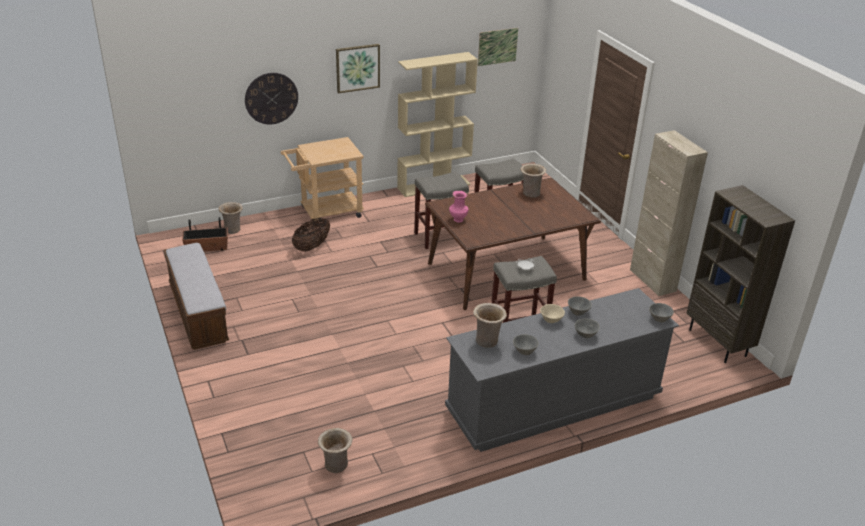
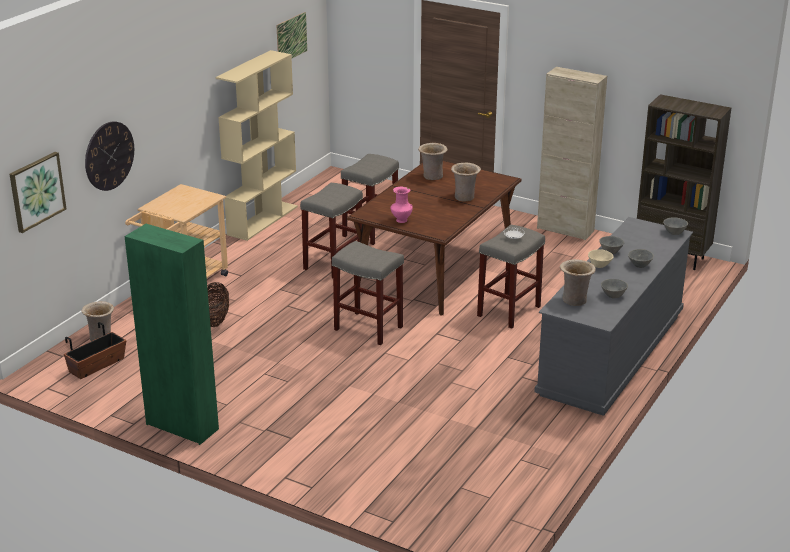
camera: 35 degrees left, 5 degrees down
bench [164,243,229,350] -> green cabinet [125,224,219,445]
beige vase [318,428,352,473] -> beige vase moved to [451,163,481,202]
picture [336,44,380,93] -> picture moved to [9,152,66,233]
none -> grey stool [332,241,404,345]

